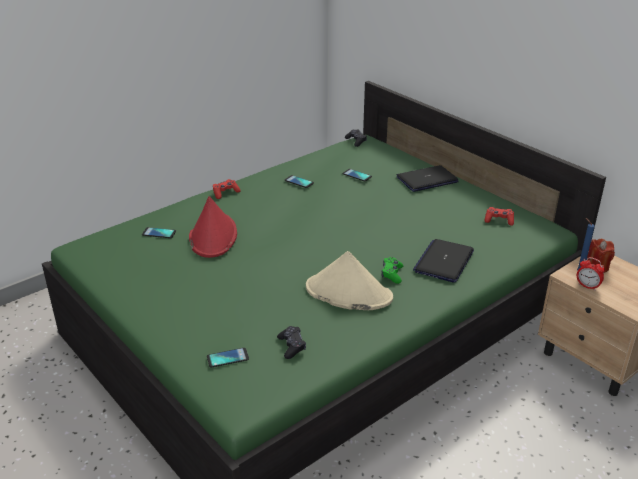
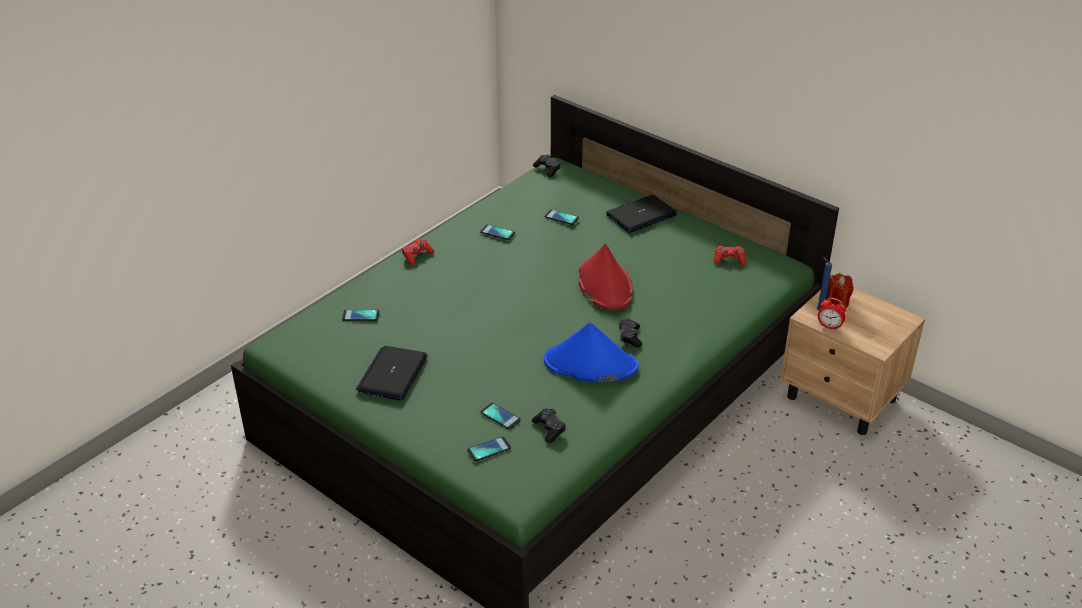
camera: 10 degrees left, 5 degrees up
red hat [189,196,237,258] -> red hat moved to [579,244,633,310]
beige hat [306,251,393,310] -> blue hat [544,323,639,382]
green game controller [382,257,403,284] -> black game controller [619,318,642,347]
laptop [413,239,474,282] -> laptop moved to [356,346,428,400]
none -> phone [481,403,521,429]

